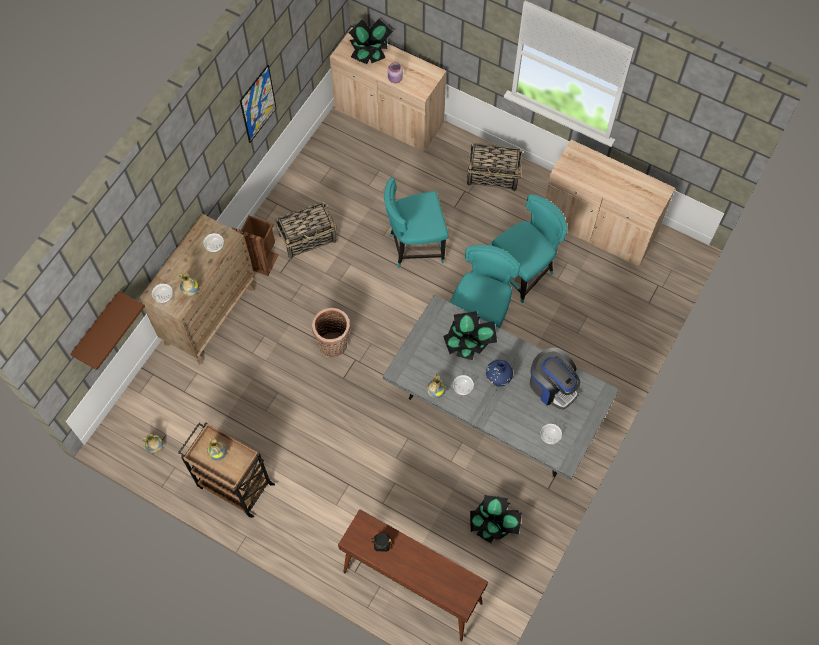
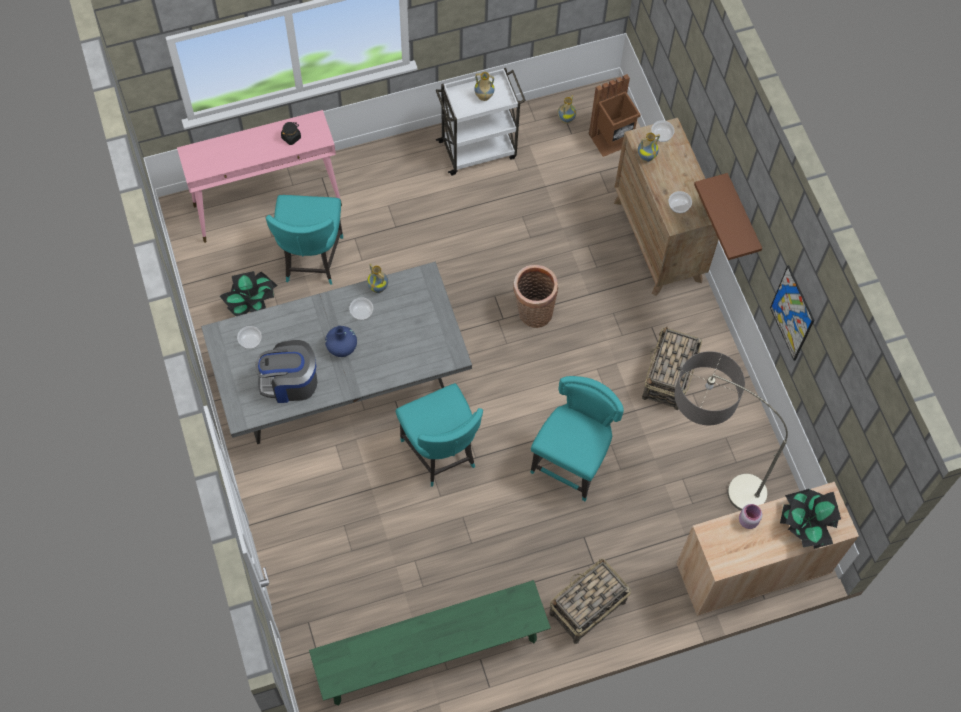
camera: 130 degrees right, 0 degrees up
brown shelf [71,291,145,370] -> brown shelf moved to [694,173,762,260]
brown cart [178,422,275,518] -> white cart [436,68,526,175]
brown trash can [232,216,279,276] -> brown trash can moved to [589,74,641,157]
brown console table [338,509,488,641] -> pink console table [177,110,342,243]
potted plant [443,311,497,360] -> none
turquoise chair [491,194,568,303] -> turquoise chair moved to [266,195,343,285]
beige cabinet [545,140,675,267] -> green bench [309,580,551,706]
none -> floor lamp [674,351,788,510]

